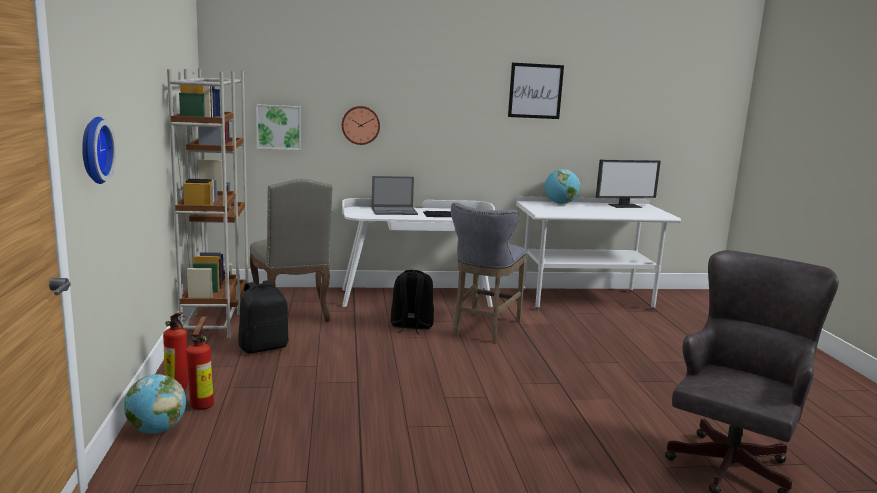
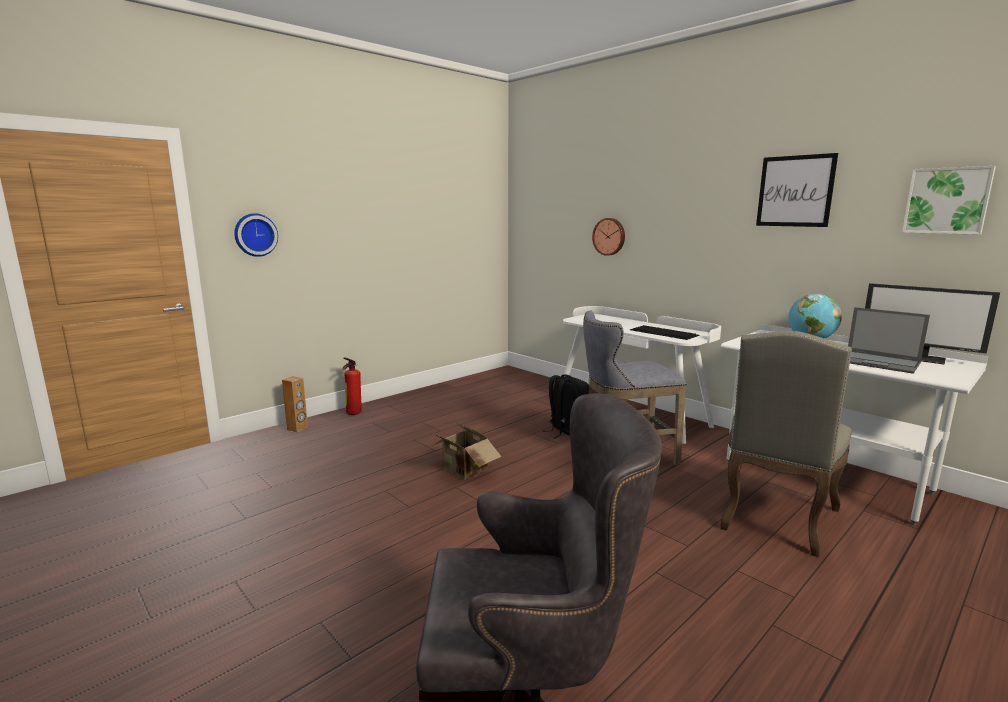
camera: 55 degrees right, 0 degrees up
globe [124,374,186,434] -> brown speaker [282,376,308,432]
brown bookcase [167,69,248,339] -> none
fire extinguisher [186,316,214,410] -> none
black backpack [239,280,289,353] -> none
grey chair [250,178,333,322] -> grey chair moved to [720,331,852,557]
picture [256,104,301,150] -> picture moved to [902,166,996,235]
laptop [372,176,418,215] -> laptop moved to [848,307,930,374]
none -> cardboard box [430,424,502,480]

